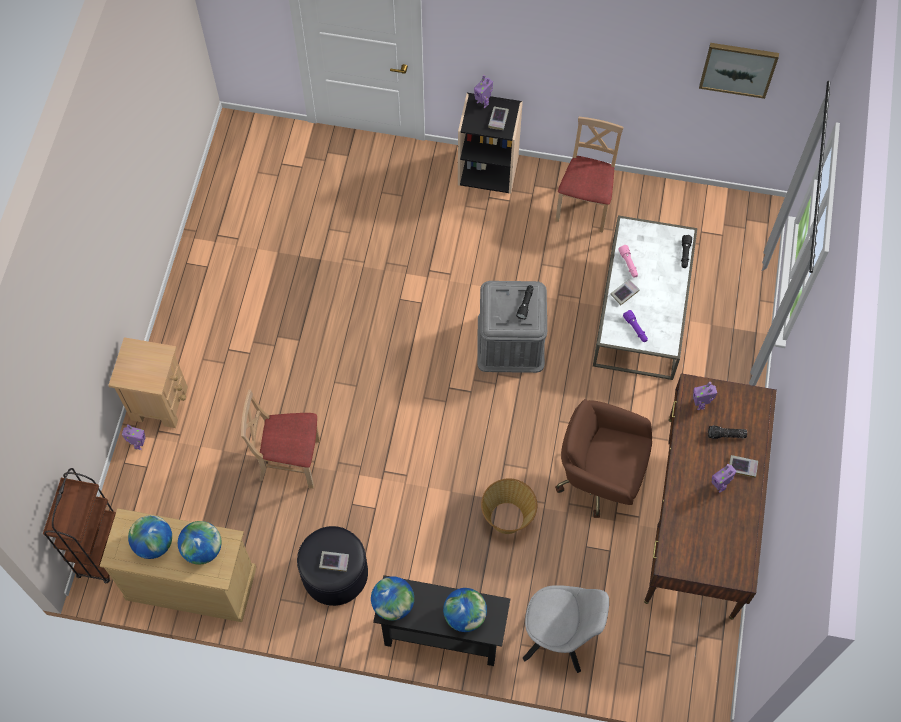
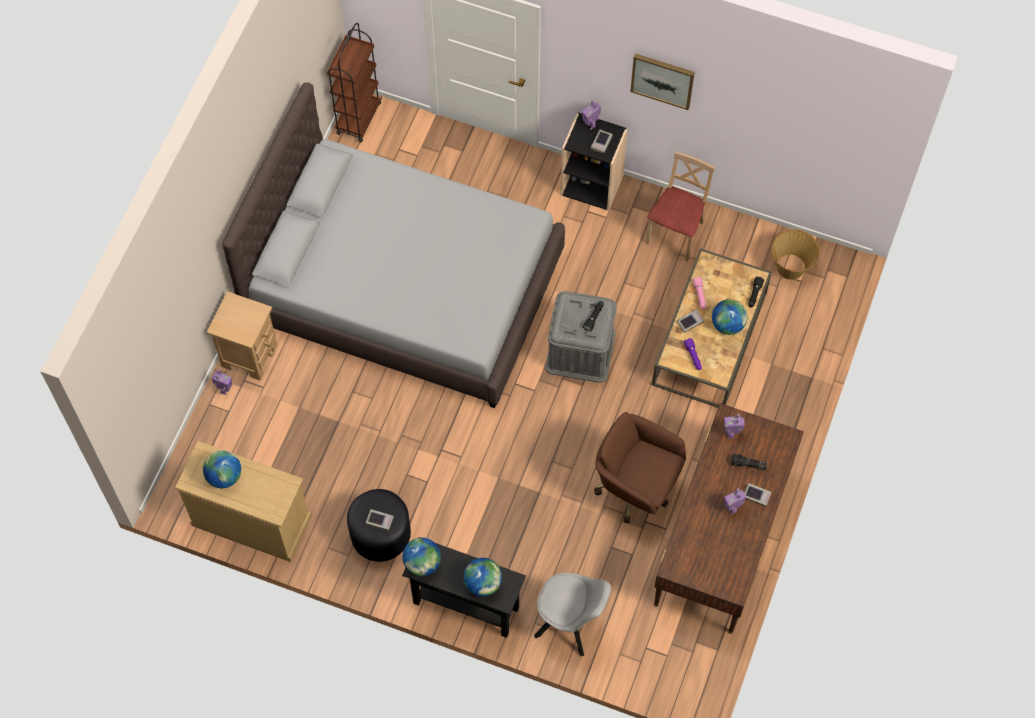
camera: 10 degrees right, 0 degrees up
brown cart [43,468,116,583] -> brown cart moved to [327,23,382,142]
globe [178,521,222,565] -> globe moved to [712,299,747,335]
beige chair [241,390,320,488] -> none
basket [481,478,537,534] -> basket moved to [771,229,820,280]
white coffee table [593,215,698,380] -> brown coffee table [652,248,772,408]
picture [699,43,779,99] -> picture moved to [630,53,695,110]
none -> grey bed [222,82,565,408]

